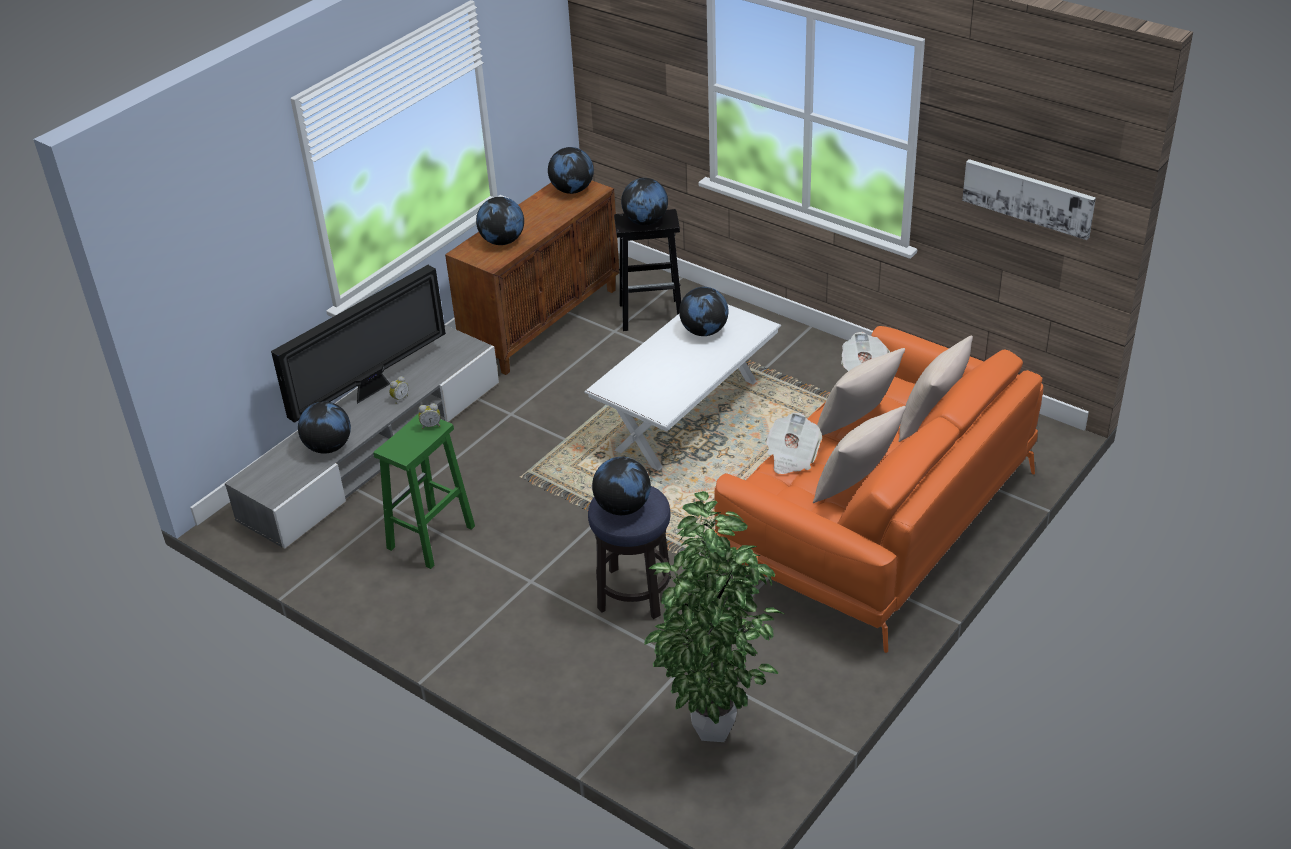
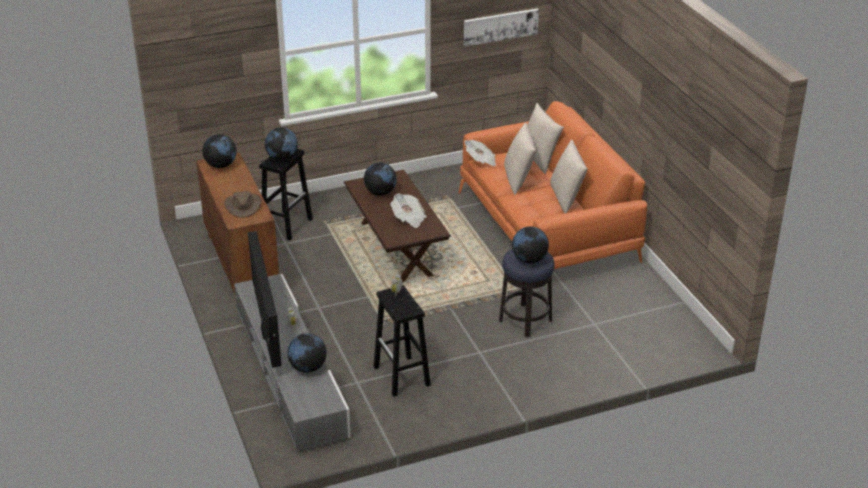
camera: 60 degrees left, 5 degrees down
green stool [373,413,475,569] -> black stool [373,285,431,397]
globe [476,197,524,245] -> brown hat [224,191,262,218]
white coffee table [584,304,781,471] -> brown coffee table [344,170,451,282]
potted plant [644,491,785,742] -> none
newspaper [765,412,822,474] -> newspaper moved to [391,193,427,228]

